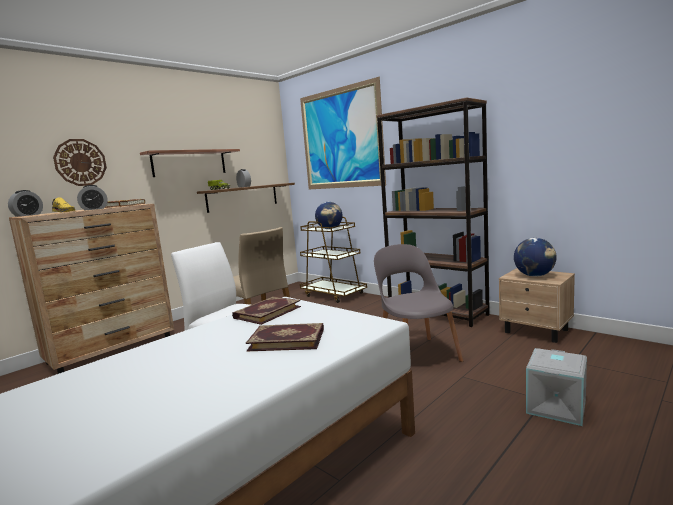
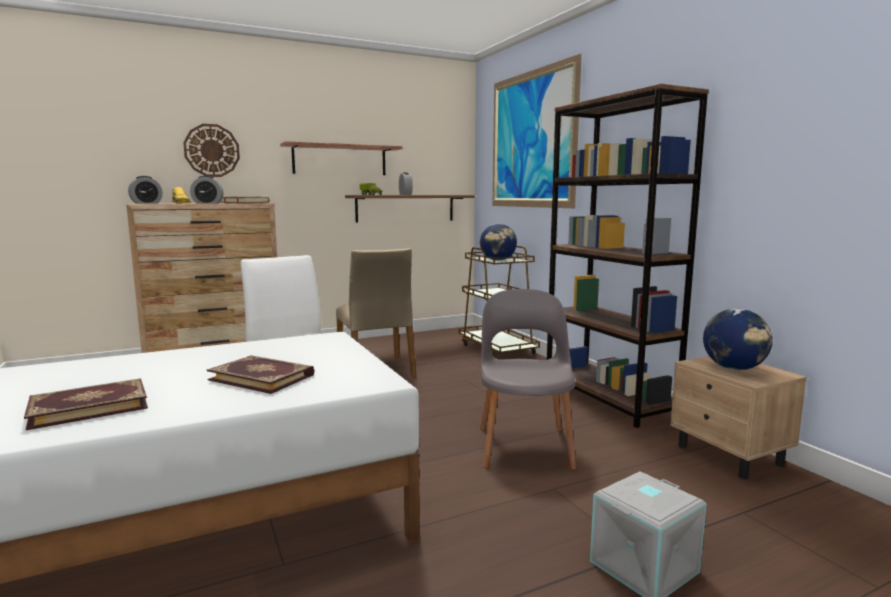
camera: 20 degrees right, 0 degrees up
book [232,296,301,325] -> book moved to [24,378,148,430]

